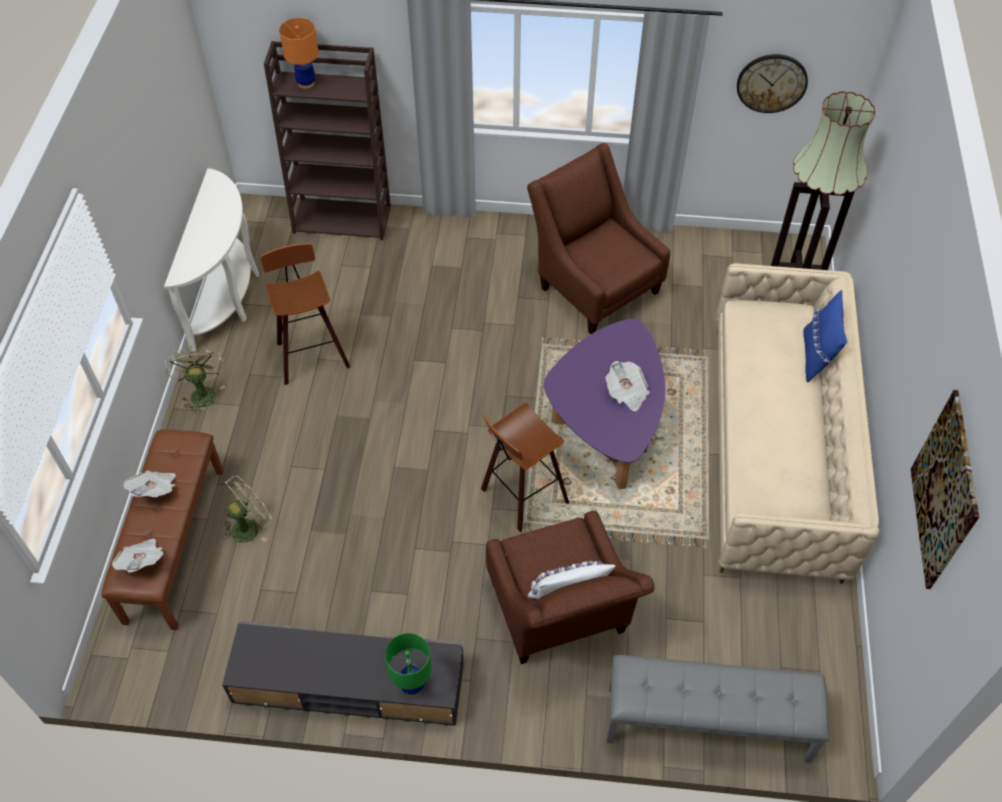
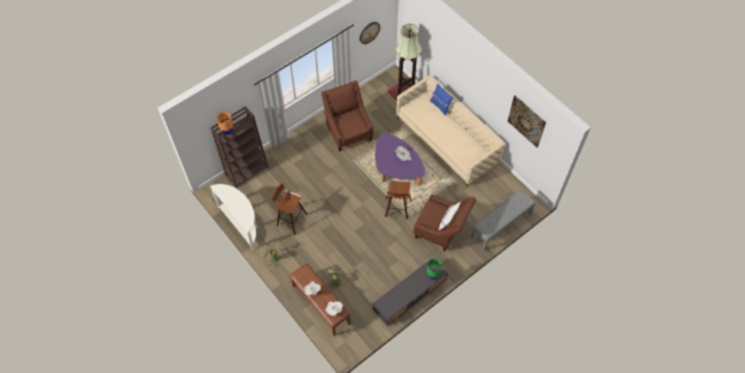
camera: 45 degrees left, 5 degrees up
brown armchair [527,143,670,334] -> brown armchair turned 60 degrees clockwise [321,80,373,152]

